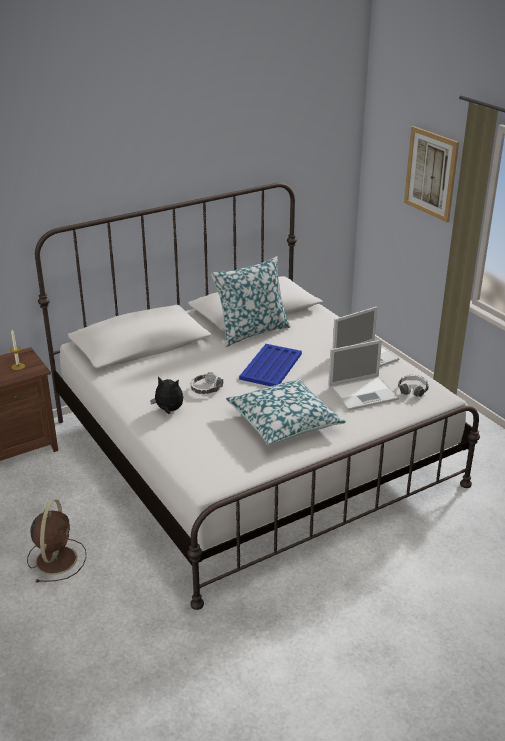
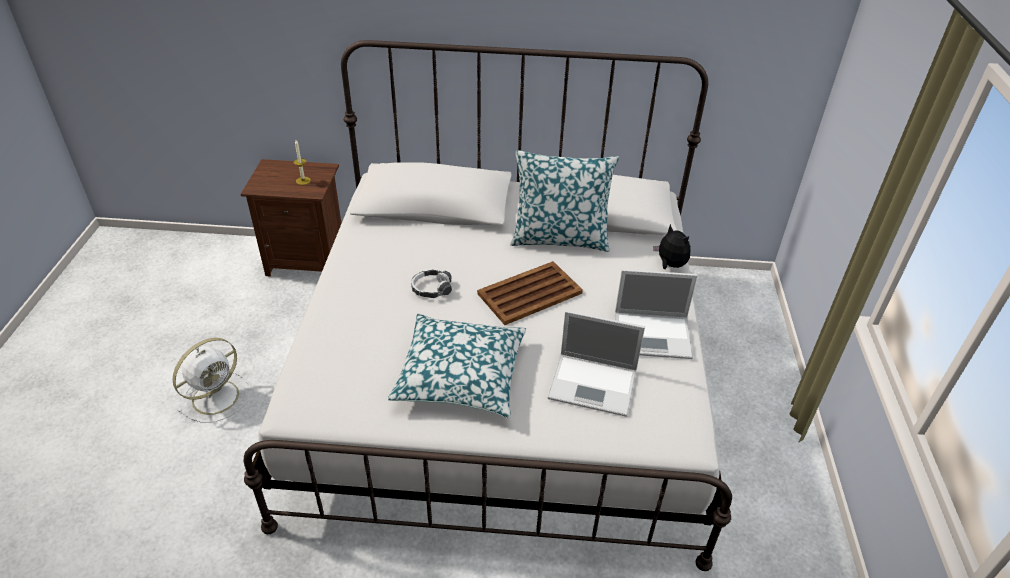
camera: 35 degrees right, 10 degrees up
brown fan [27,499,86,582] -> white fan [173,338,251,423]
plush toy [150,377,183,414] -> plush toy moved to [653,224,691,269]
blue tray [239,344,302,386] -> brown tray [477,261,583,325]
headphones [398,375,428,397] -> none
picture [404,126,459,222] -> none

